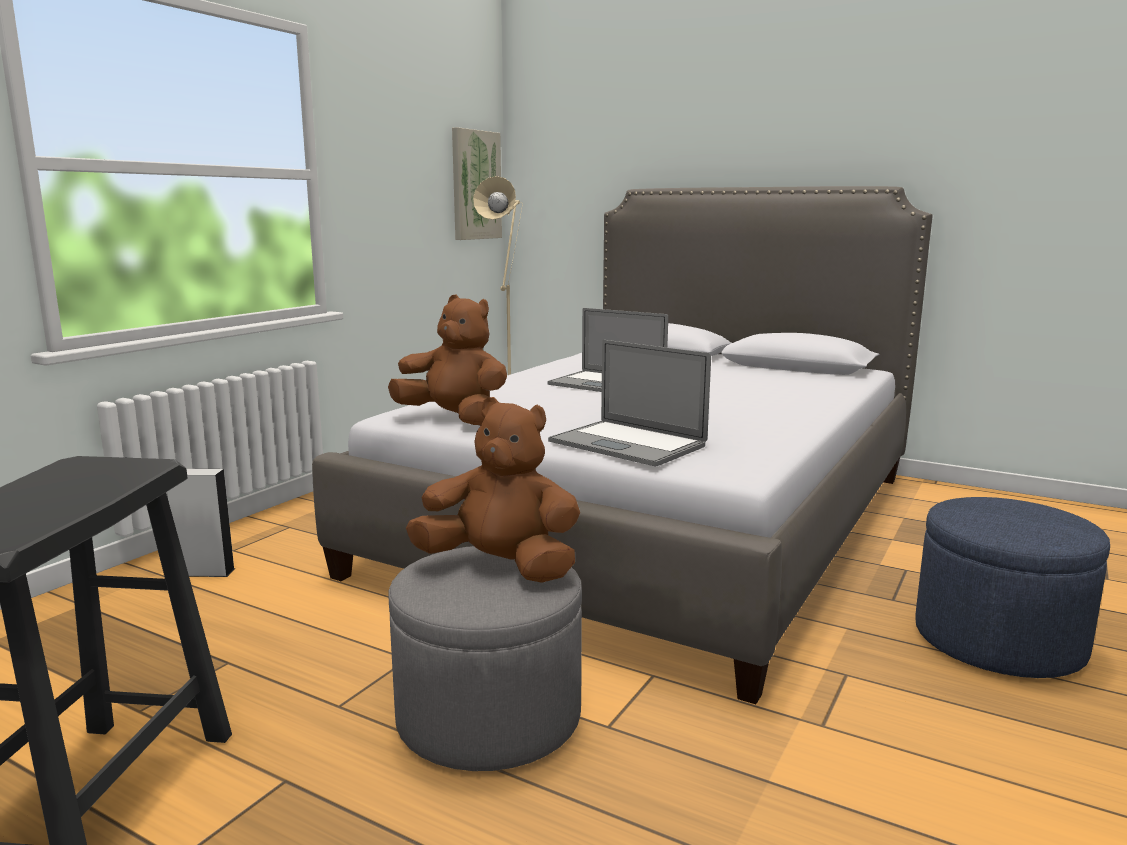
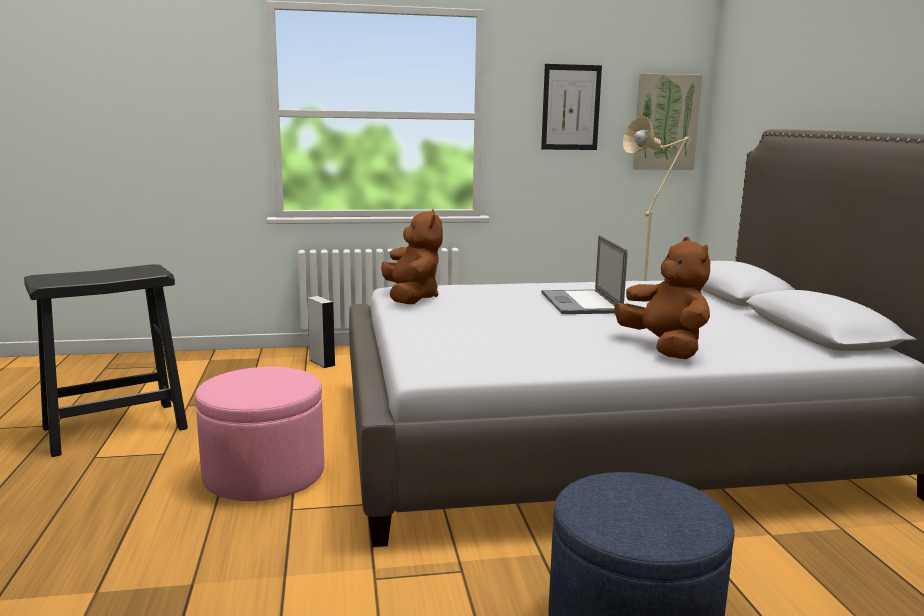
camera: 50 degrees right, 0 degrees up
grey ottoman [388,546,582,771] -> pink ottoman [195,367,324,501]
brown plush toy [406,397,580,583] -> brown plush toy moved to [614,237,710,359]
laptop [548,340,711,466] -> none
none -> picture [541,64,602,150]

